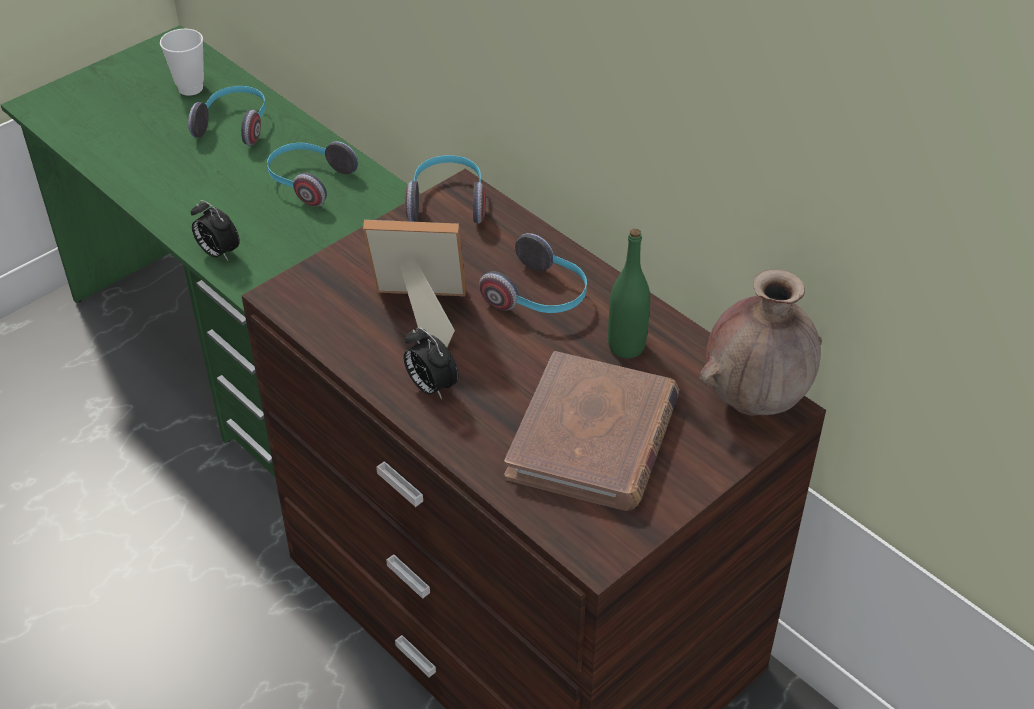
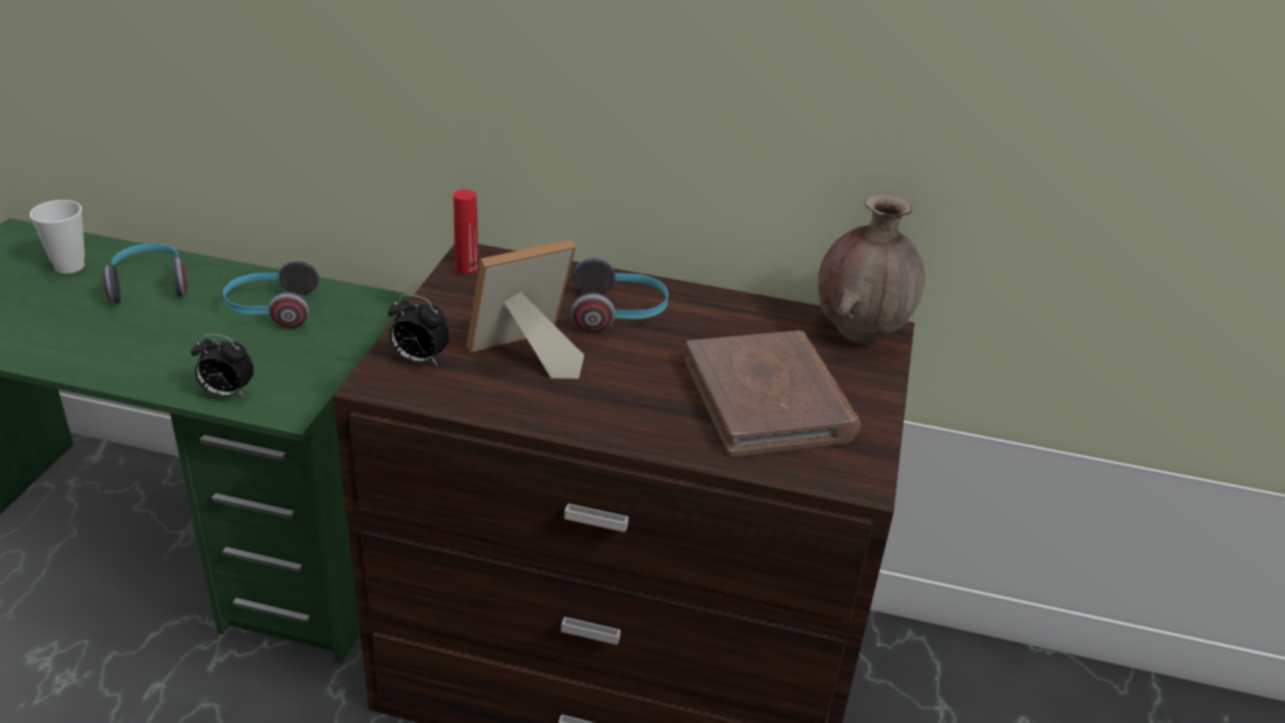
camera: 35 degrees left, 10 degrees down
alarm clock [404,327,458,400] -> alarm clock moved to [388,294,450,366]
headphones [405,155,487,224] -> red bottle [454,190,479,274]
green bottle [608,229,650,358] -> none

